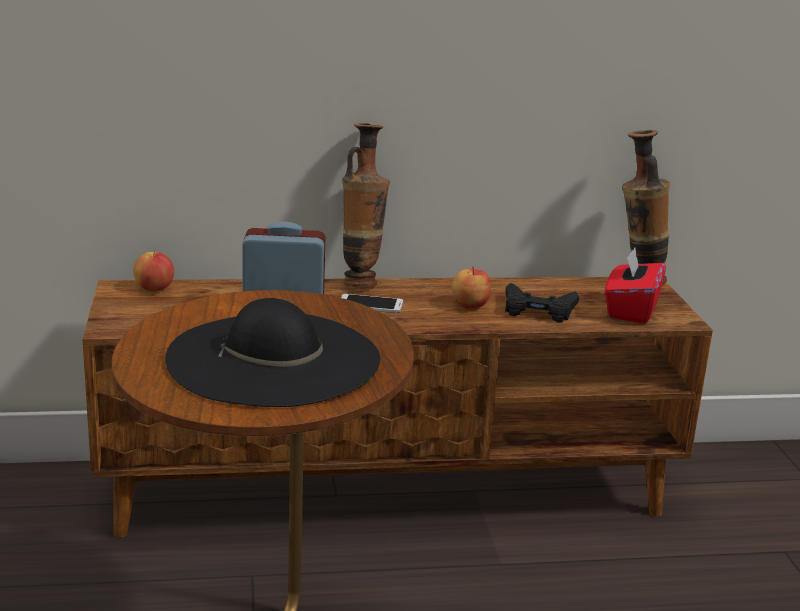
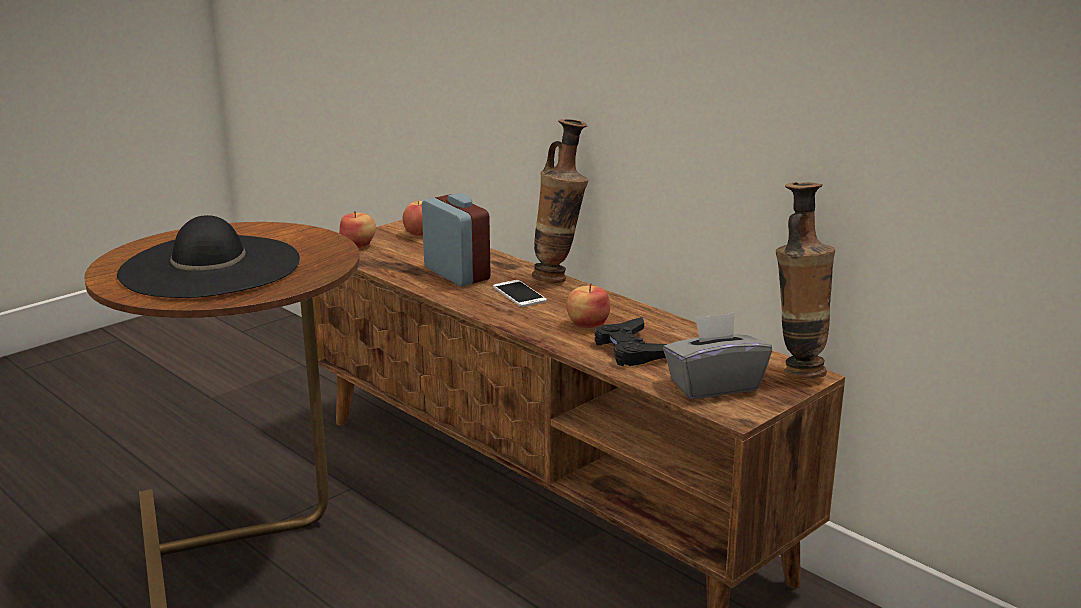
camera: 55 degrees right, 0 degrees up
red tissue box [605,247,666,324] -> grey tissue box [663,313,772,399]
none -> apple [339,211,376,248]

